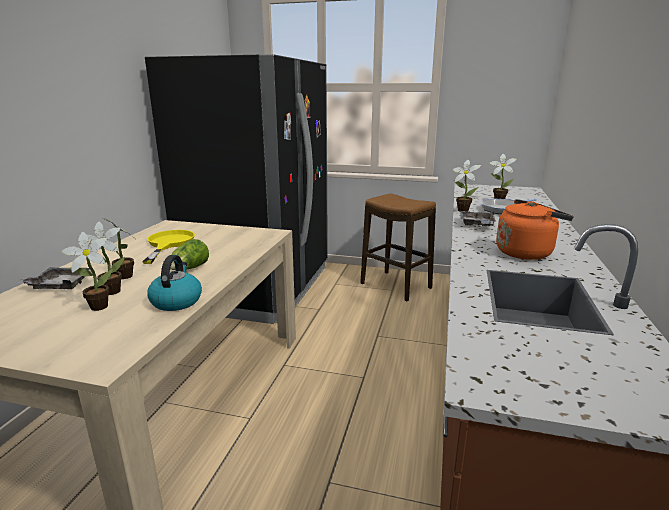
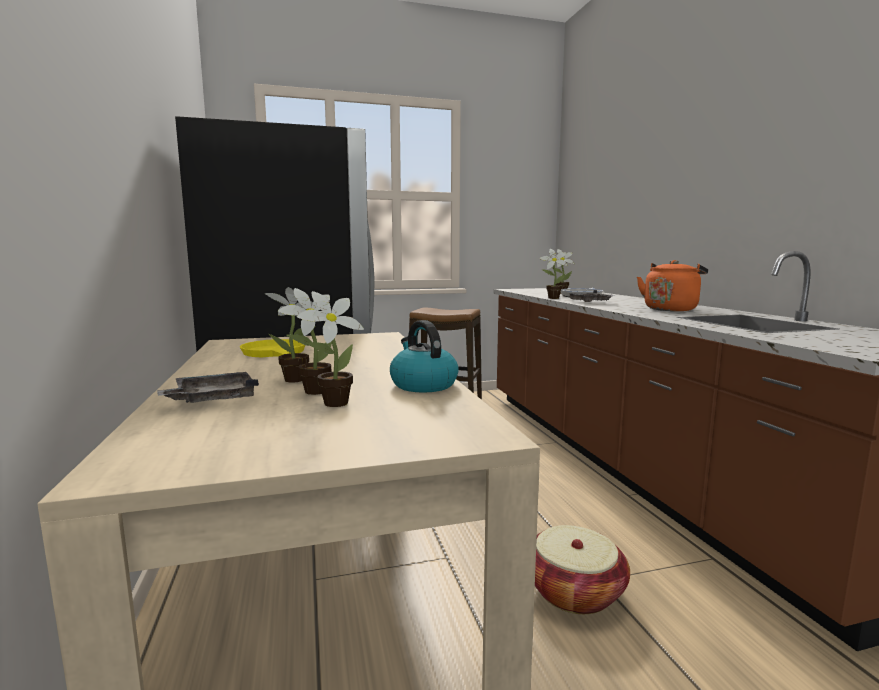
camera: 30 degrees left, 10 degrees down
lettuce [170,239,209,270] -> none
none -> basket [535,525,630,614]

